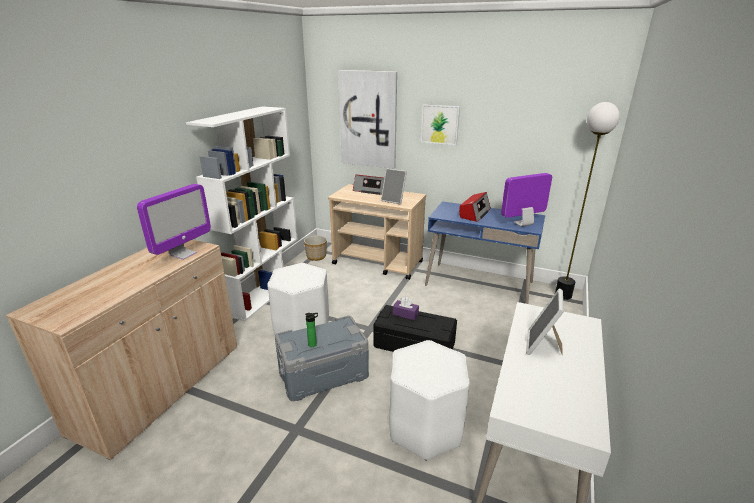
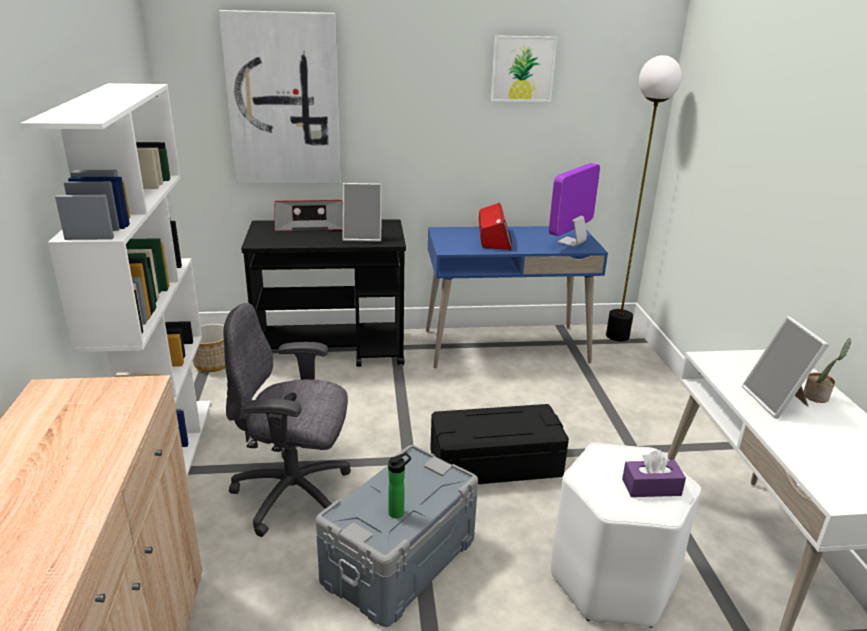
camera: 30 degrees left, 0 degrees up
monitor [137,184,211,260] -> none
white stool [267,263,329,335] -> grey office chair [223,303,351,537]
beige cart [328,184,426,280] -> black cart [241,220,406,367]
purple tissue box [393,297,419,320] -> purple tissue box moved to [622,450,686,497]
picture [421,104,460,145] -> picture moved to [491,35,558,102]
none -> potted plant [804,338,851,403]

